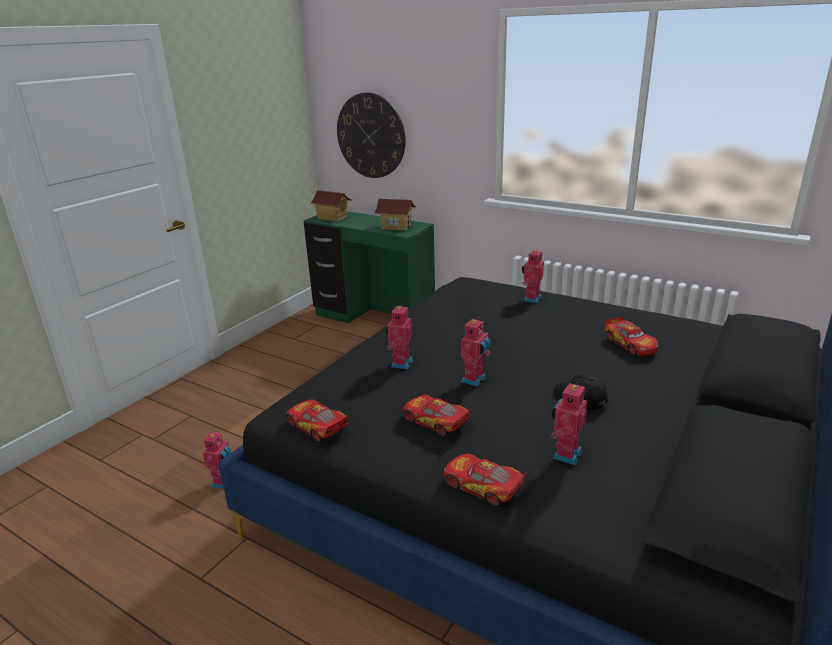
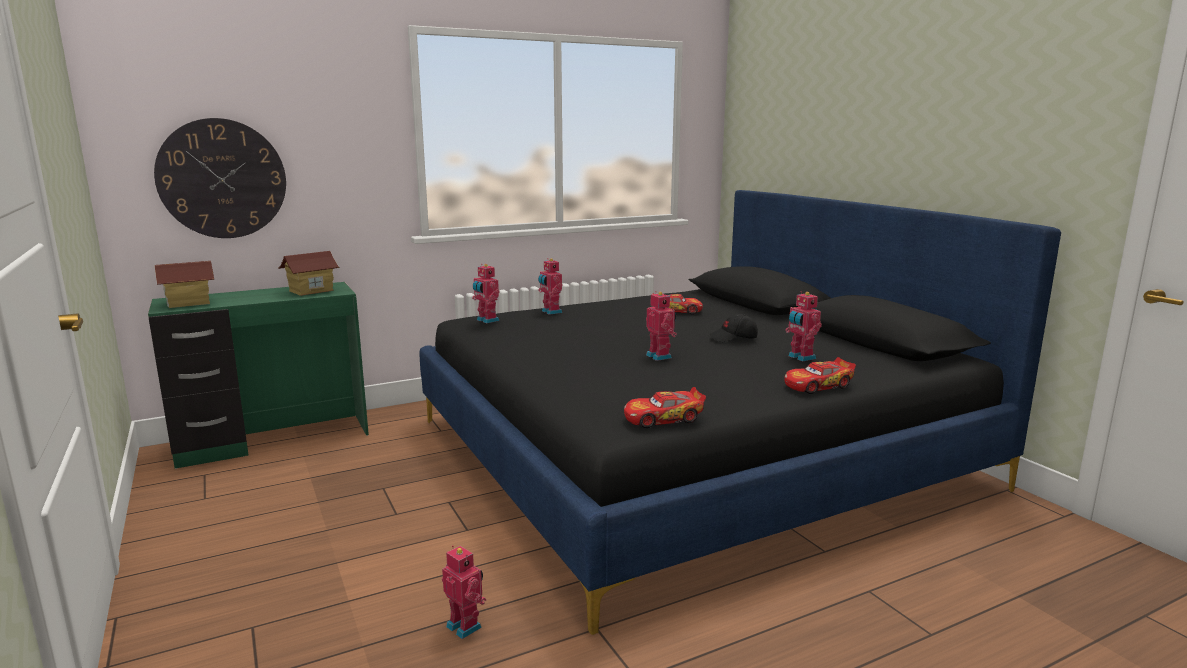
camera: 60 degrees left, 10 degrees down
toy robot [385,304,413,369] -> toy robot moved to [472,264,499,323]
toy car [403,395,471,436] -> none

